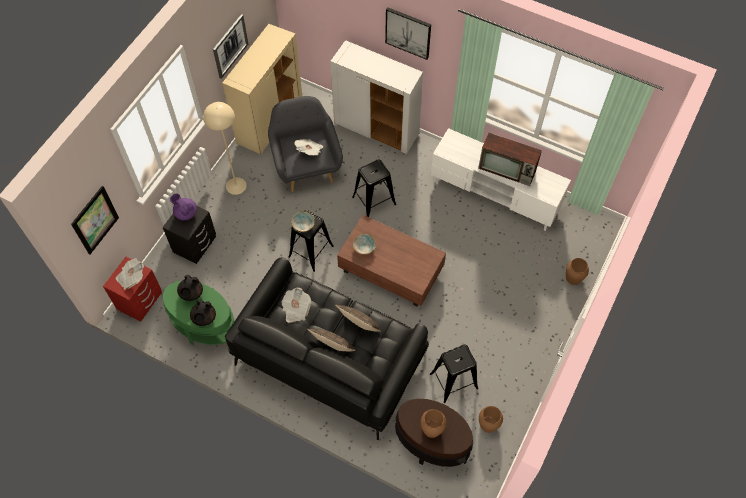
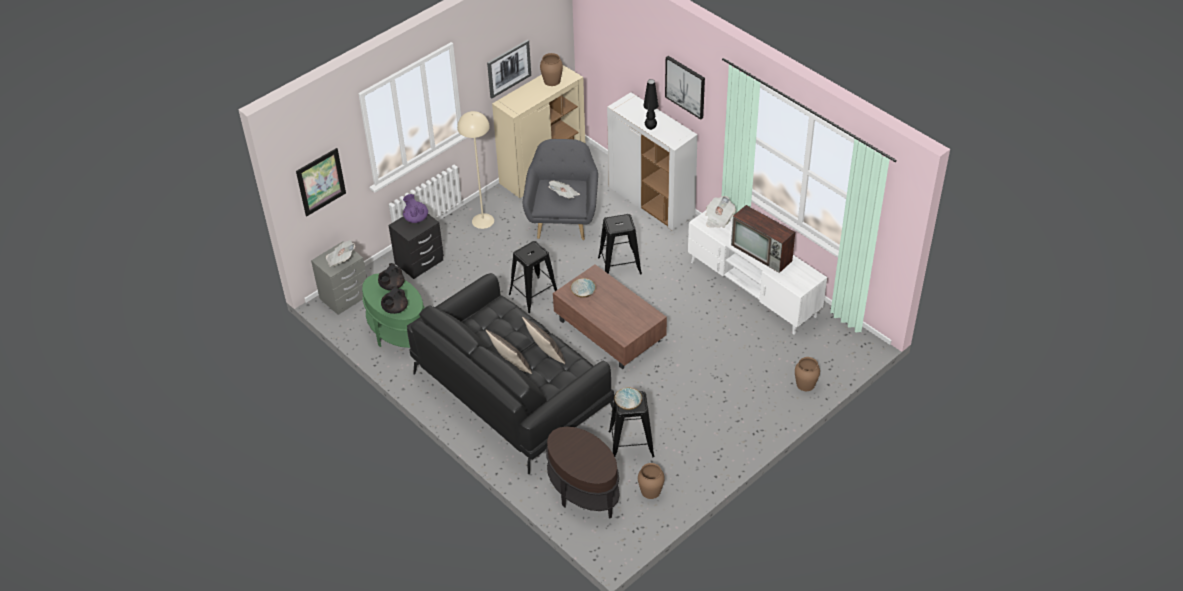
camera: 20 degrees right, 15 degrees down
red nightstand [103,257,162,322] -> grey nightstand [311,241,367,315]
newspaper [281,288,311,323] -> newspaper moved to [705,196,736,228]
bowl [291,211,315,232] -> bowl moved to [614,388,642,410]
brown vase [420,409,447,438] -> brown vase moved to [540,53,563,86]
none -> black table lamp [643,79,659,130]

